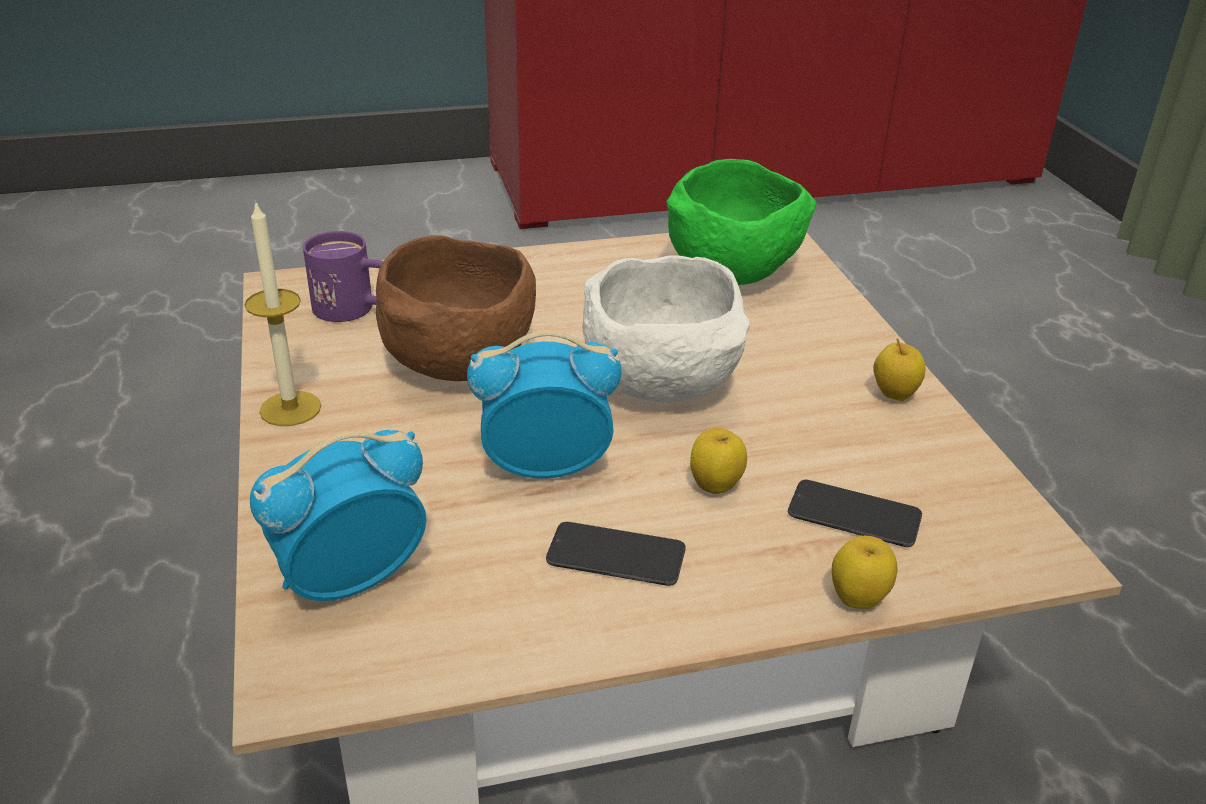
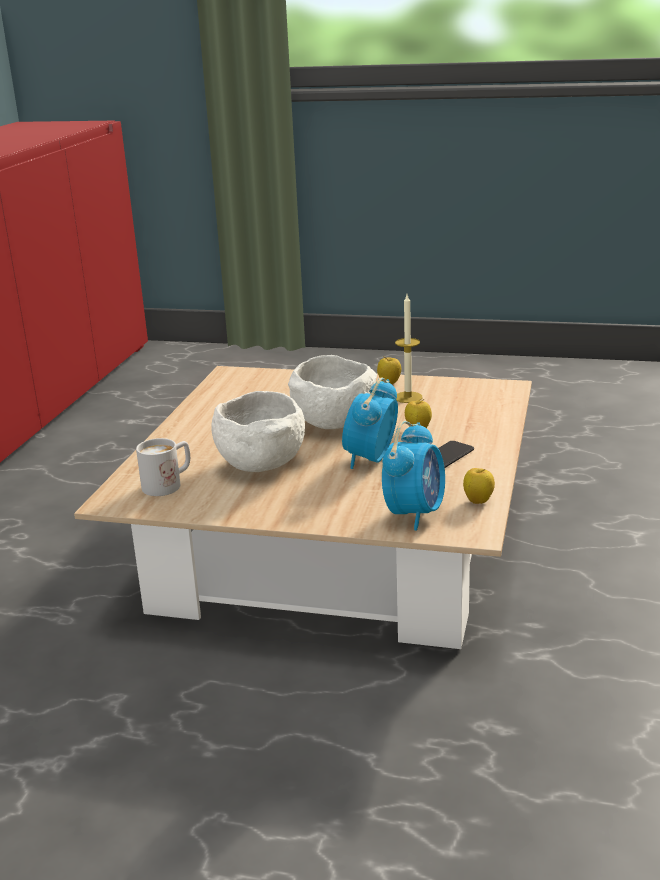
camera: 60 degrees left, 10 degrees down
candle [244,200,321,426] -> candle moved to [395,295,422,403]
alarm clock [250,430,427,601] -> alarm clock turned 150 degrees counterclockwise [382,421,445,531]
purple mug [303,231,383,322] -> white mug [136,438,190,496]
brown bowl [376,235,536,381] -> white bowl [211,391,305,472]
green bowl [666,159,816,285] -> none
phone [788,480,922,547] -> none
apple [832,536,897,609] -> apple moved to [463,468,495,504]

